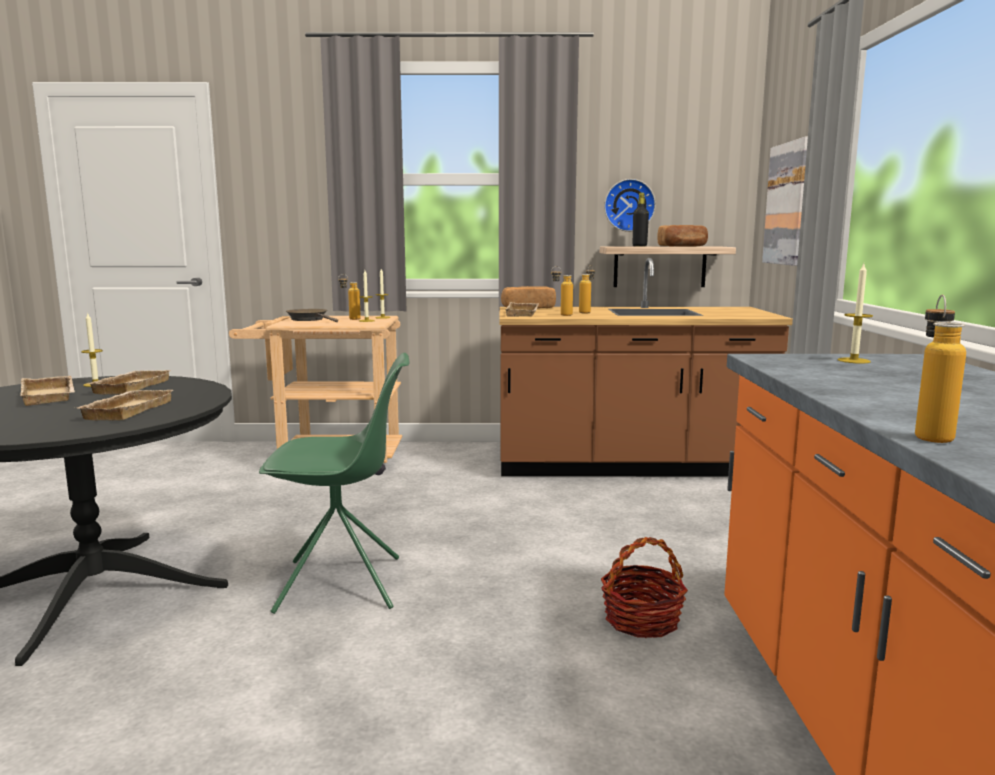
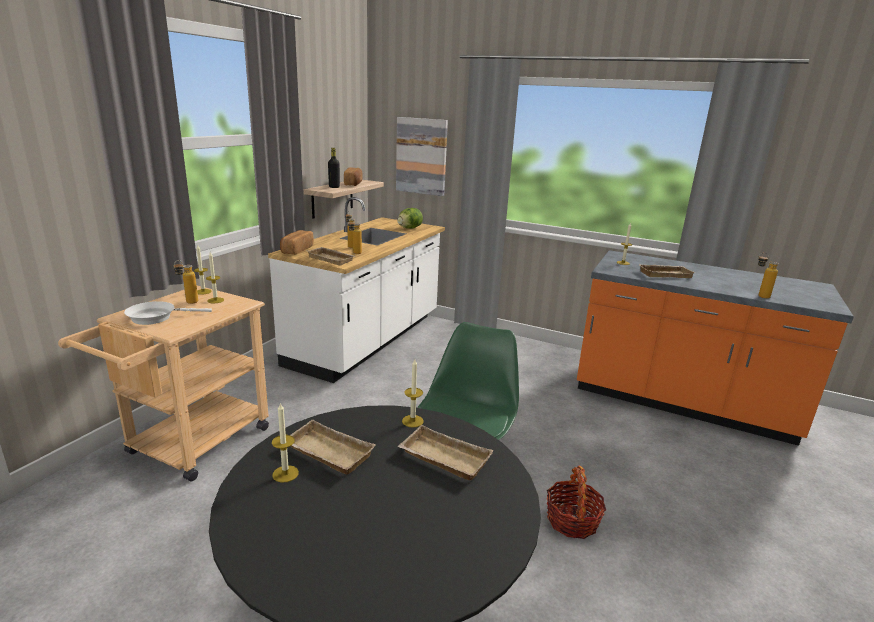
camera: 65 degrees left, 10 degrees up
beige tray [20,376,75,406] -> beige tray moved to [638,264,695,278]
brown frying pan [286,309,338,322] -> white frying pan [124,301,212,325]
brown counter [499,258,793,477] -> white counter [268,197,445,383]
basket [601,537,688,638] -> basket moved to [547,466,606,539]
wall clock [604,179,656,232] -> none
none -> lettuce [397,208,423,229]
none -> candle [402,359,424,428]

